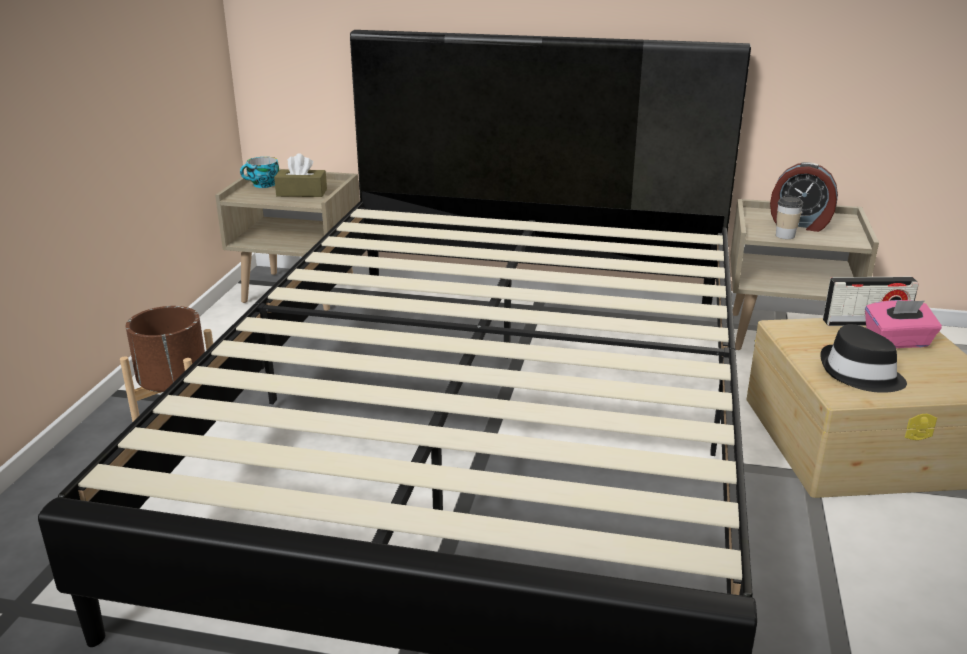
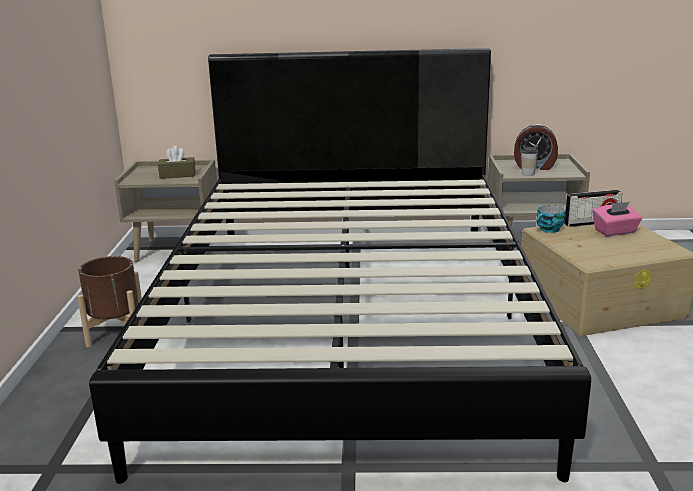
camera: 10 degrees left, 5 degrees down
cup [240,157,279,188] -> cup moved to [537,205,566,233]
black hat [820,324,907,393] -> none

